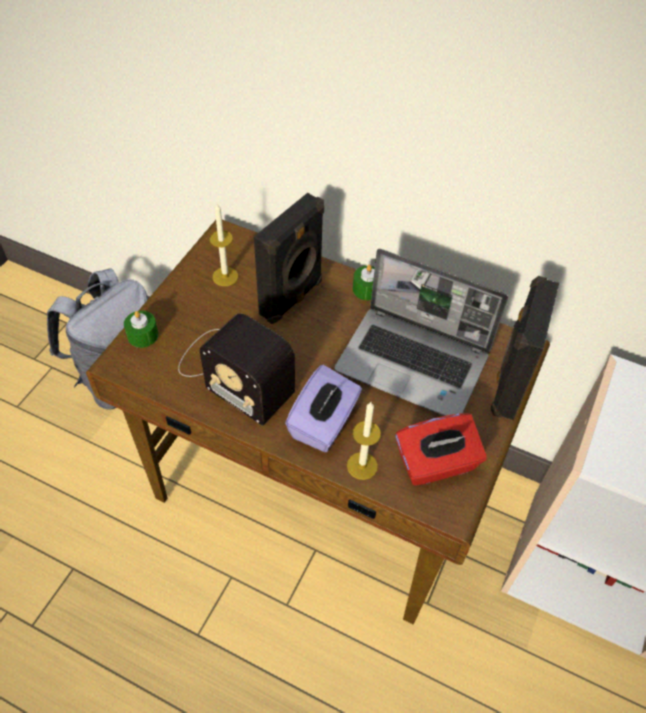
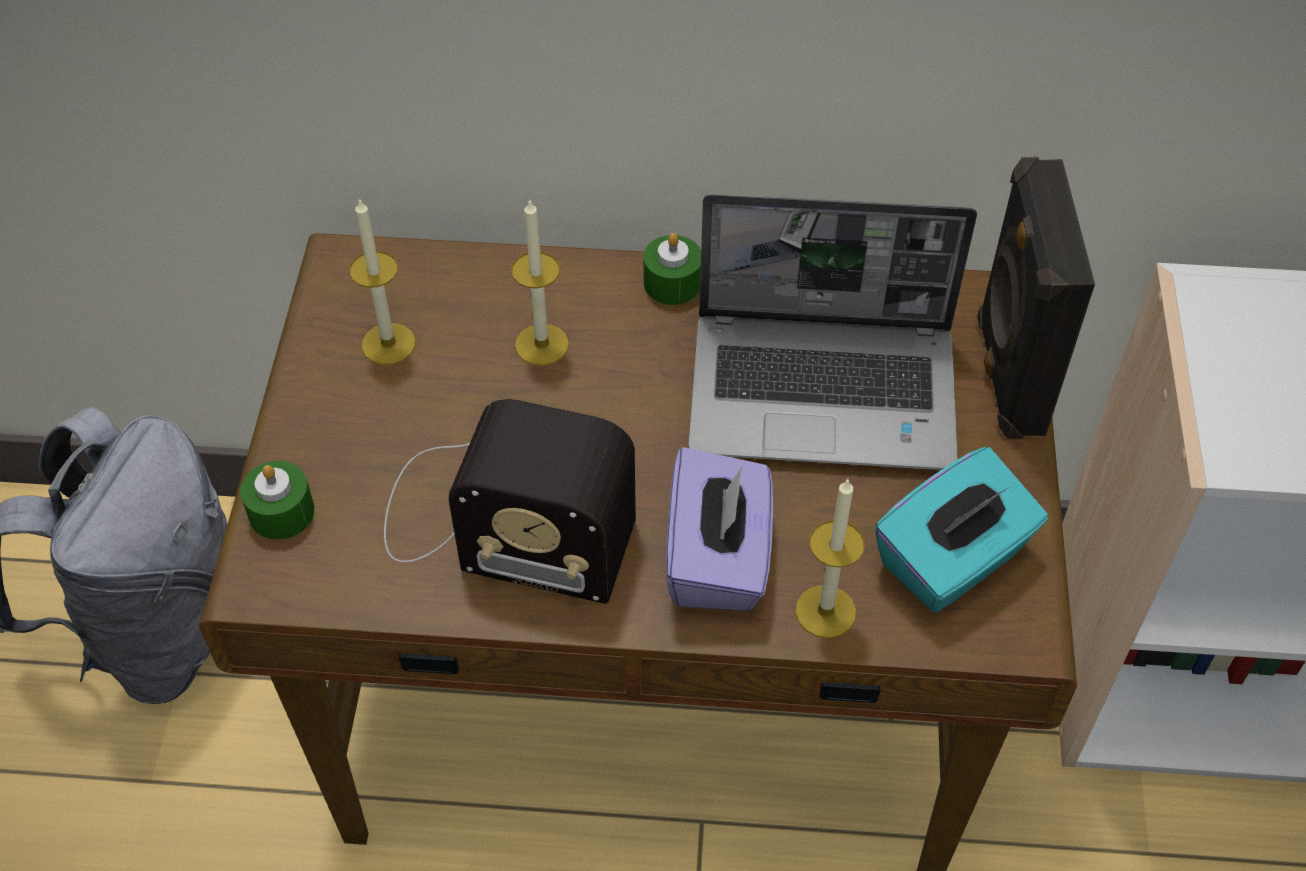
camera: 20 degrees left, 0 degrees up
black speaker [254,193,324,324] -> candle [511,198,569,366]
red tissue box [395,413,487,486] -> turquoise tissue box [874,447,1048,613]

